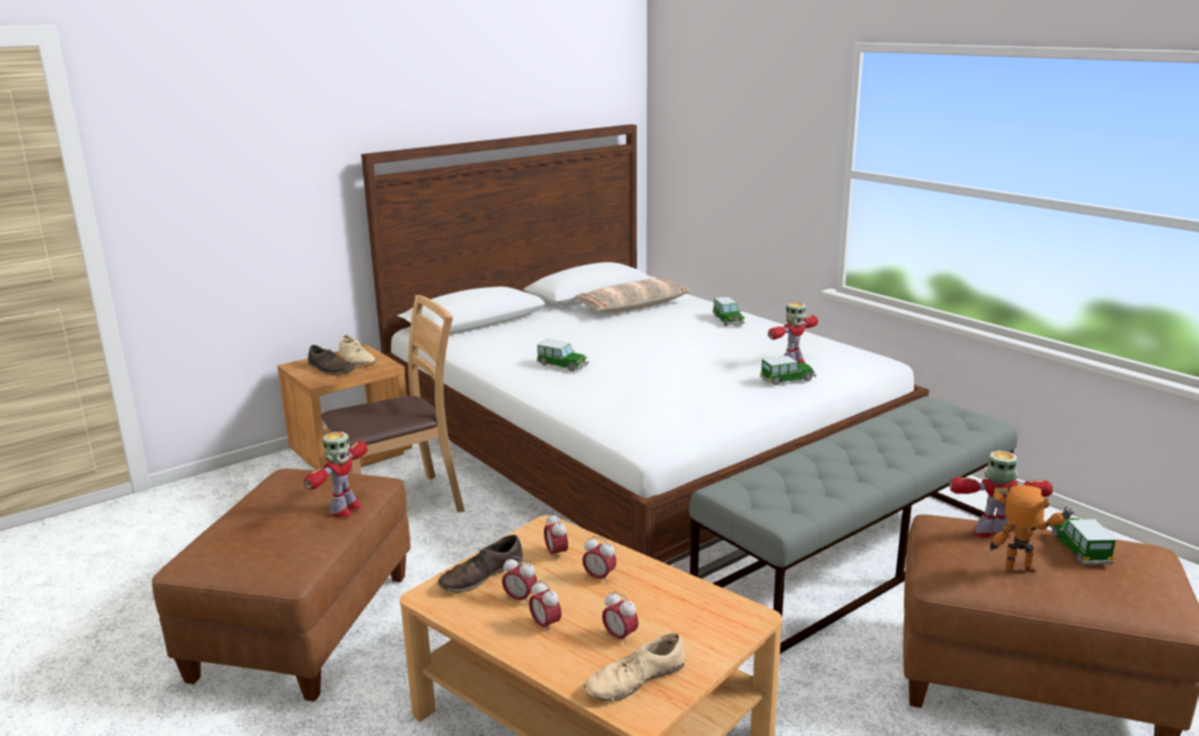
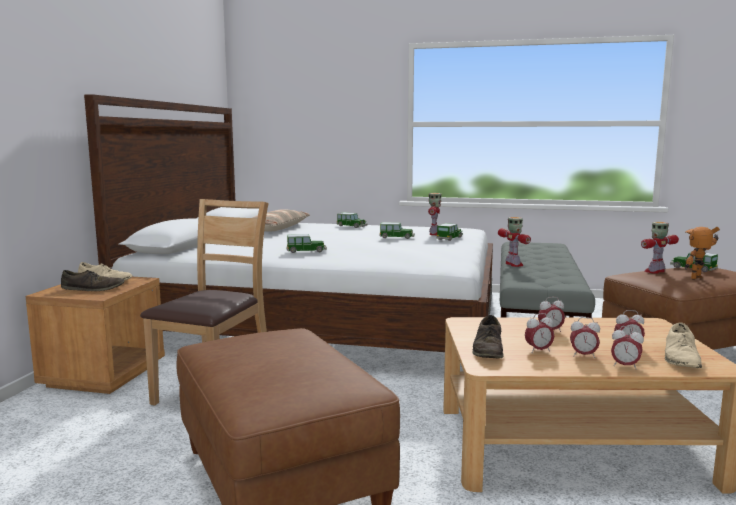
camera: 40 degrees left, 10 degrees down
toy robot [304,432,368,517] -> toy robot moved to [498,217,531,267]
alarm clock [544,513,568,561] -> alarm clock moved to [611,326,644,370]
none -> toy car [379,222,415,239]

